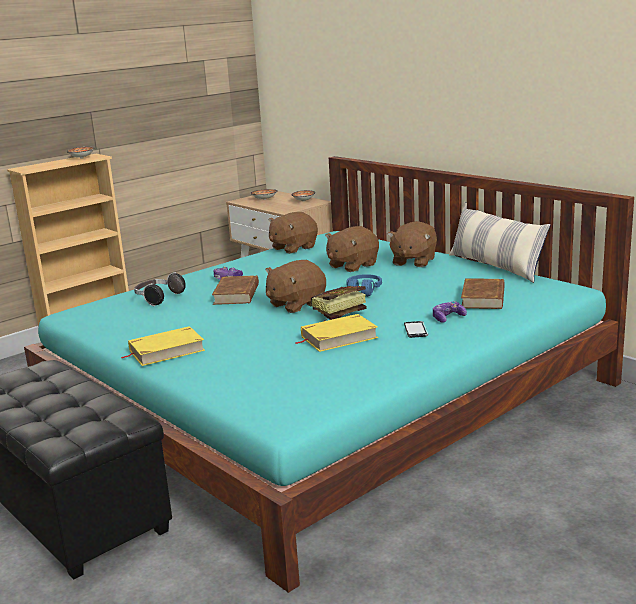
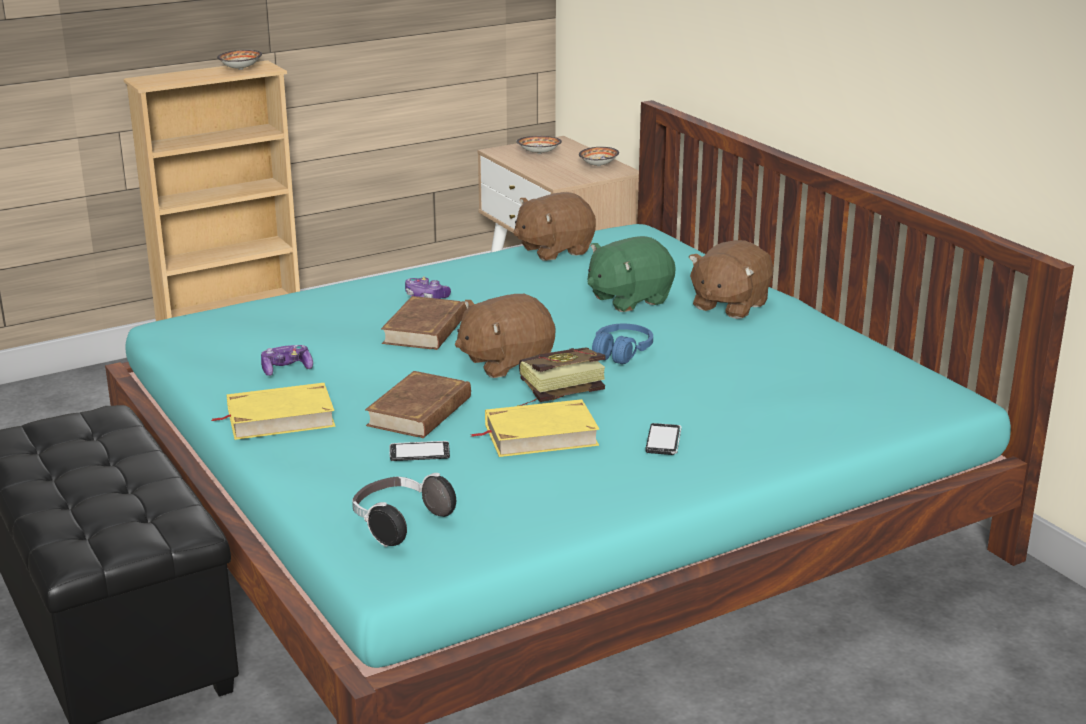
camera: 10 degrees right, 5 degrees up
headphones [134,272,186,306] -> headphones moved to [352,473,456,547]
brown plush toy [325,226,379,272] -> green plush toy [588,236,676,312]
game controller [433,301,467,323] -> game controller moved to [261,345,313,376]
pillow [449,202,550,283] -> none
brown book [461,278,505,309] -> brown book moved to [365,371,471,438]
none -> phone [390,441,450,461]

